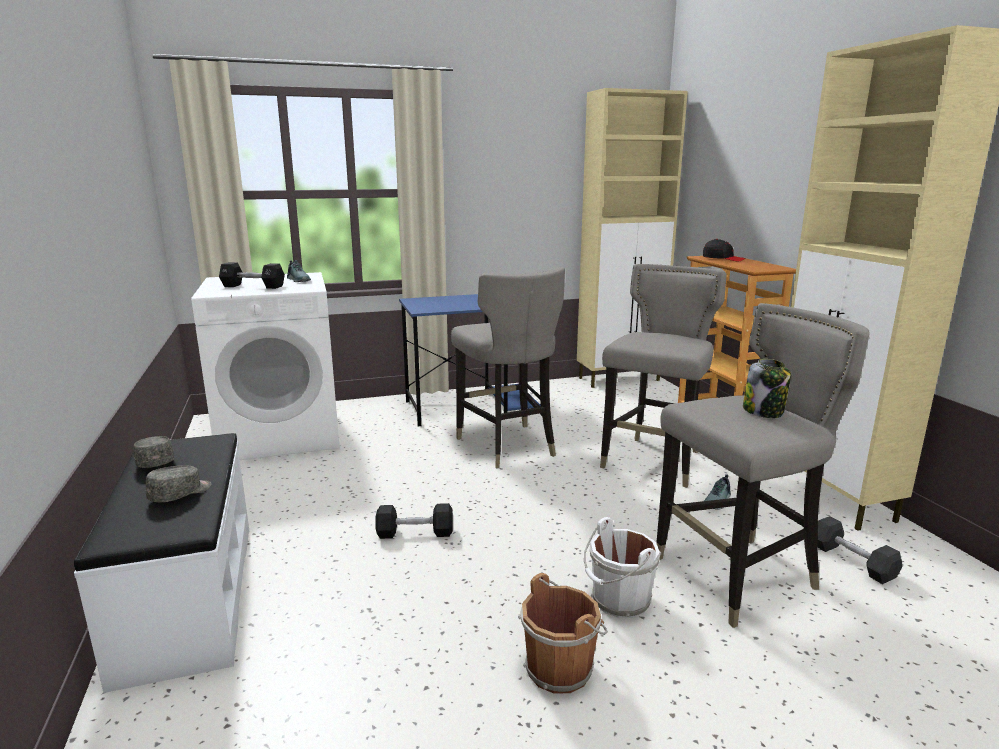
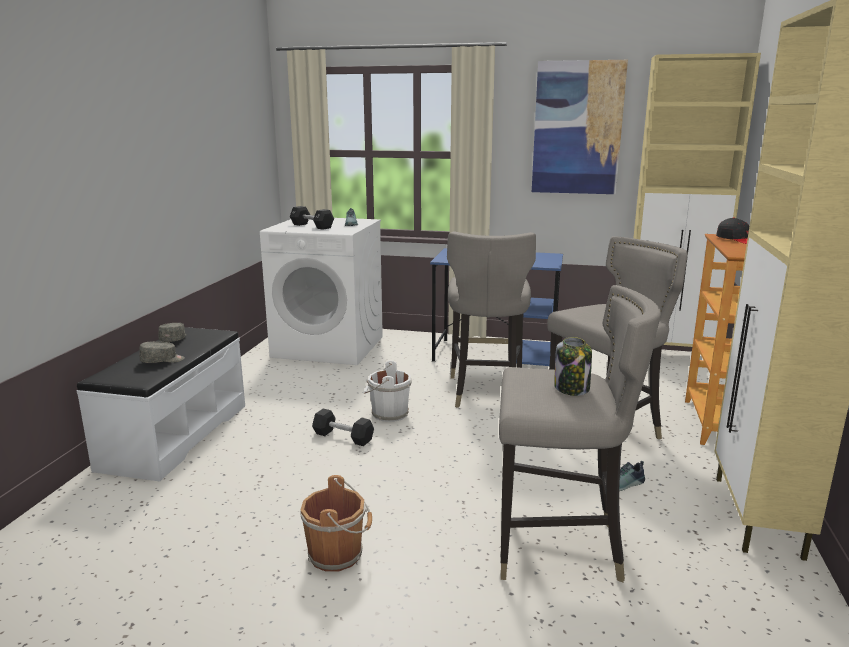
camera: 30 degrees right, 0 degrees up
white bucket [584,517,661,618] -> white bucket moved to [364,360,412,422]
black dumbbell [817,516,903,584] -> none
none -> picture [532,60,628,194]

